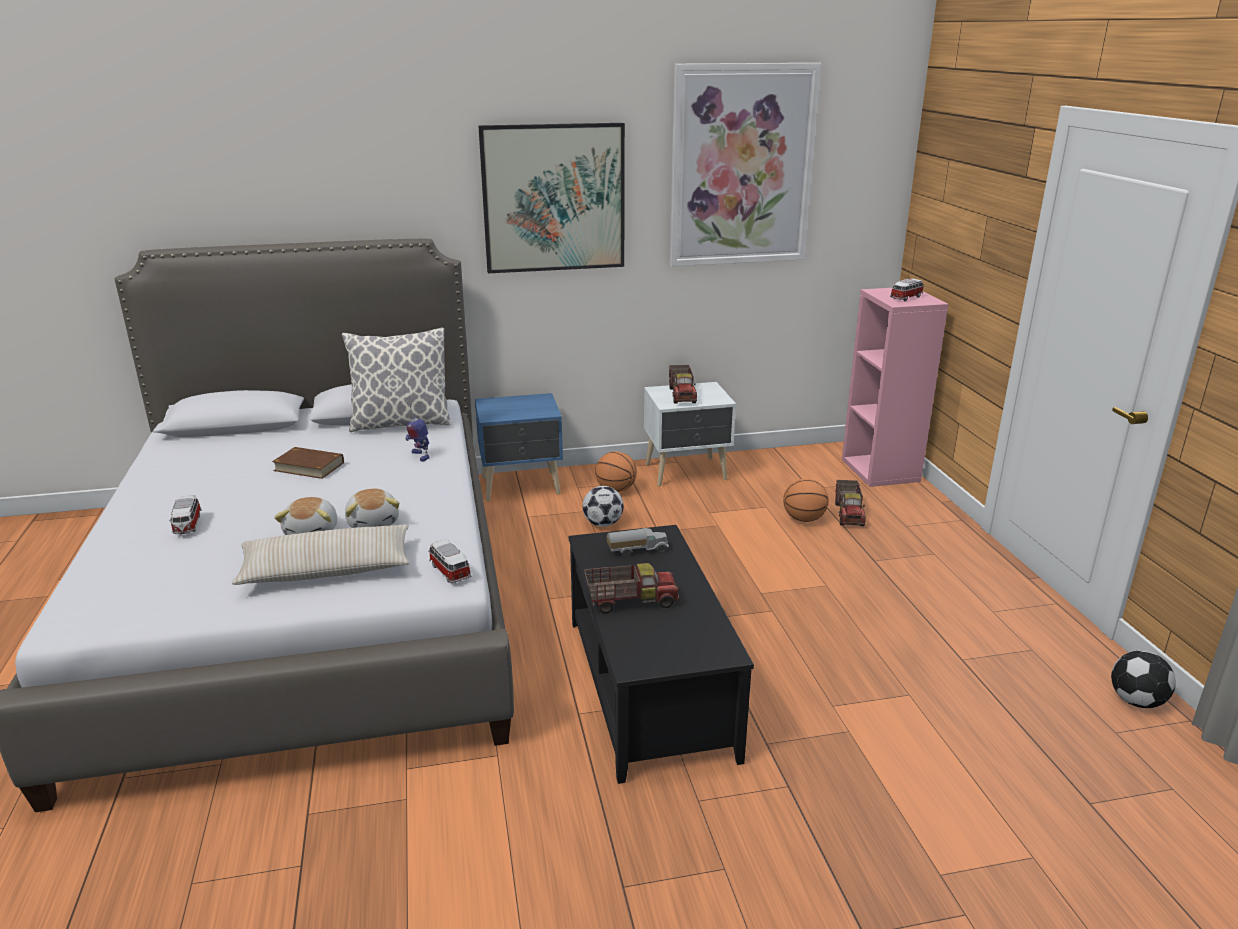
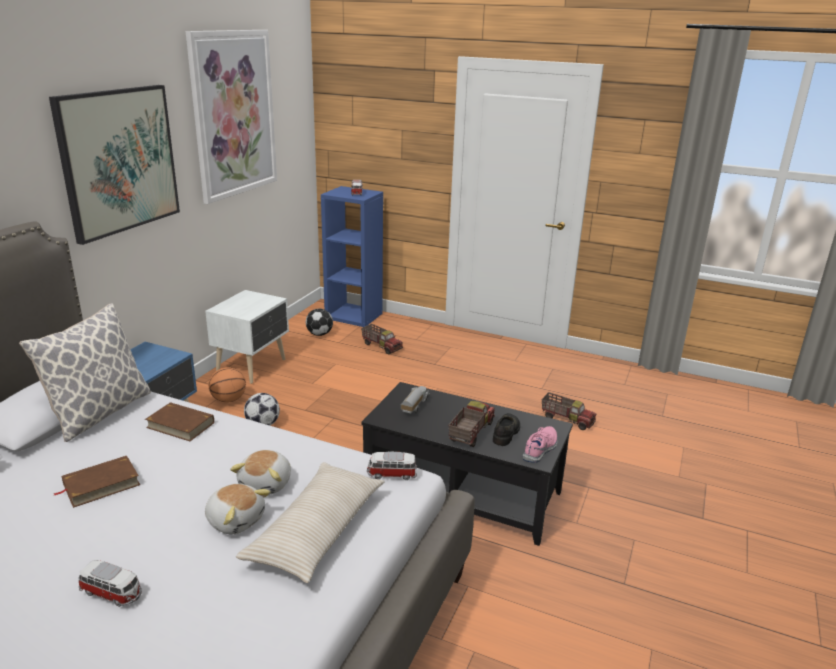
camera: 55 degrees left, 0 degrees up
plush toy [345,488,399,528] -> plush toy turned 90 degrees clockwise [230,450,291,495]
toy robot [405,396,429,461] -> brown book [145,402,214,441]
toy truck [669,365,697,404] -> toy truck moved to [542,392,596,430]
basketball [783,479,829,522] -> none
pink bookcase [842,288,948,487] -> blue bookcase [321,186,383,327]
football [1111,651,1176,708] -> football moved to [306,308,333,336]
none -> black shoe [493,413,520,446]
none -> pink shoe [523,426,558,463]

